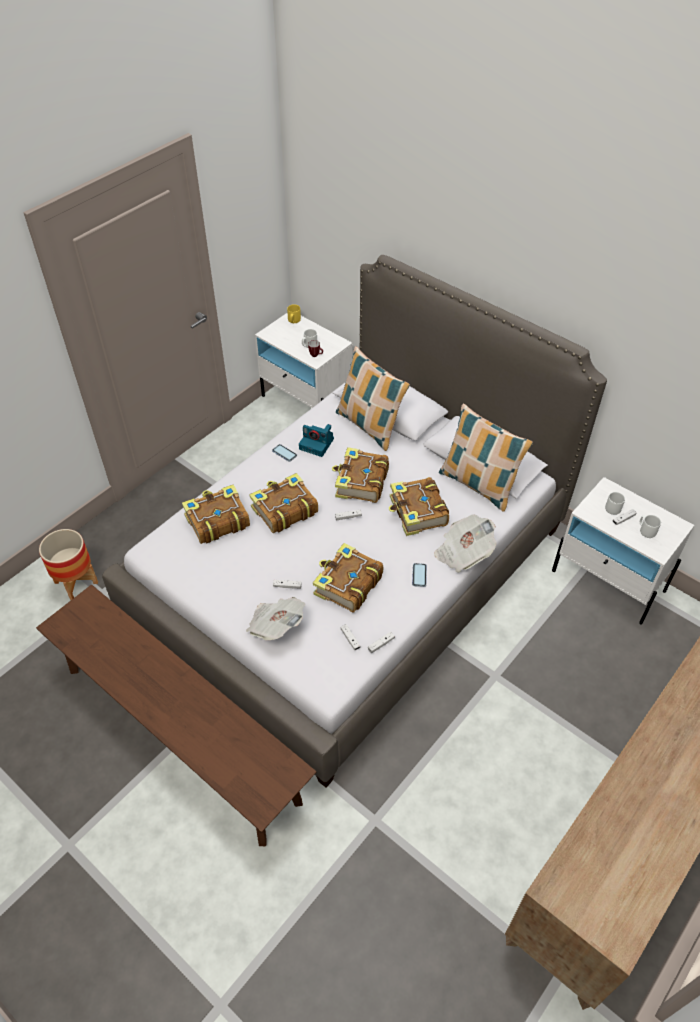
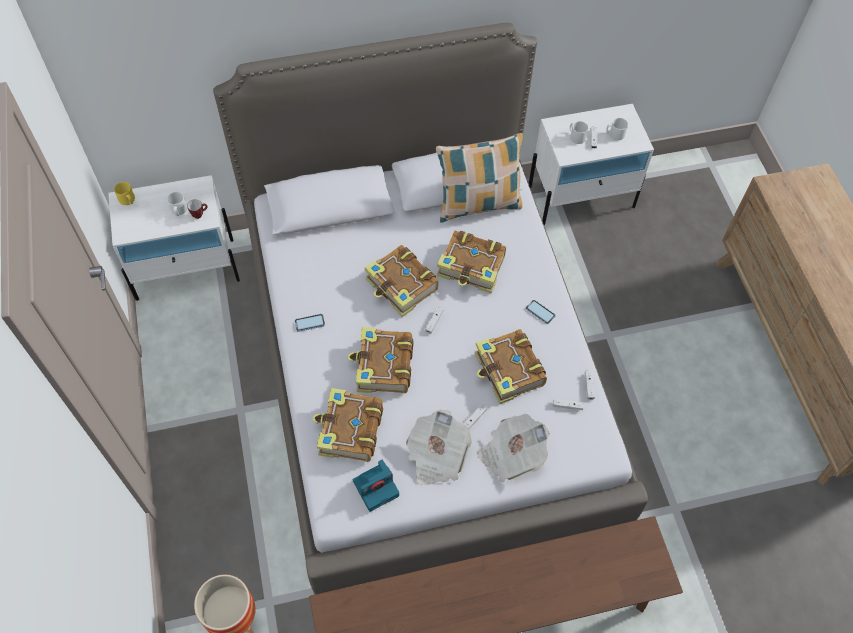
camera: 55 degrees left, 10 degrees up
camera [299,424,334,457] -> camera moved to [353,460,399,512]
pillow [336,346,410,451] -> none
newspaper [434,514,496,573] -> newspaper moved to [406,410,472,485]

